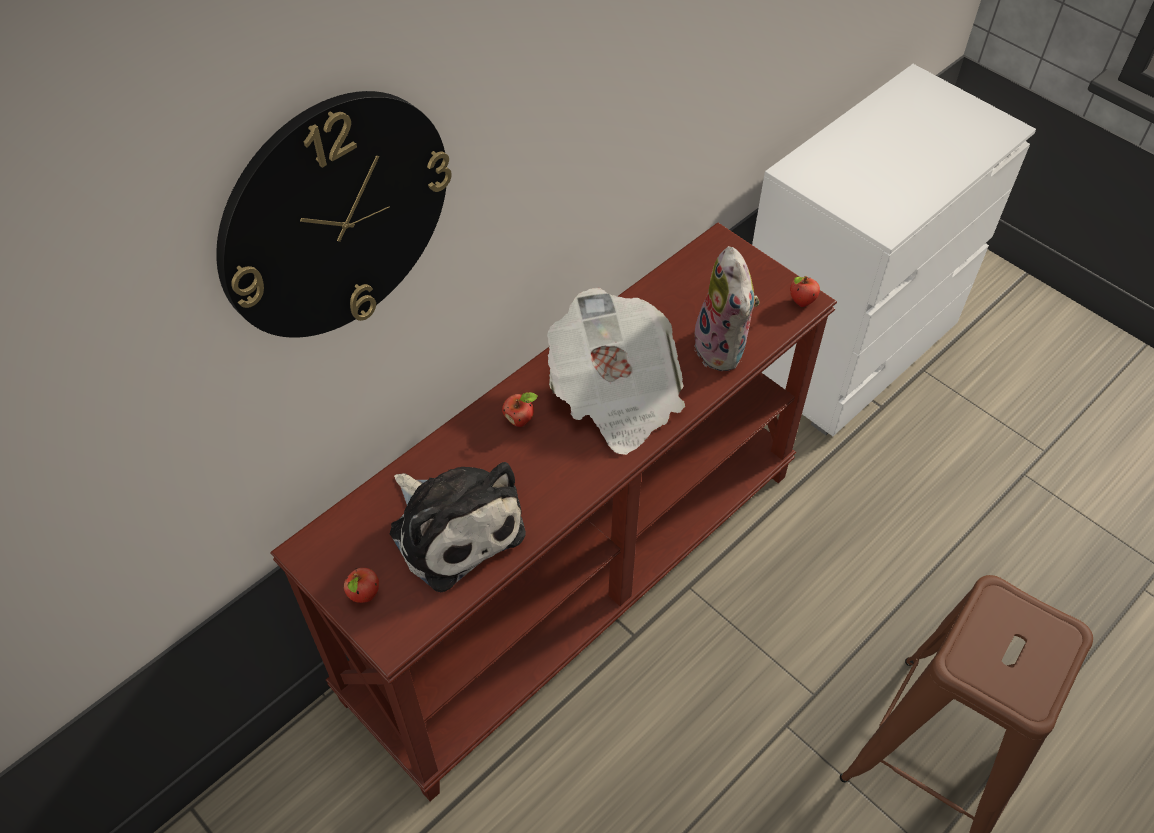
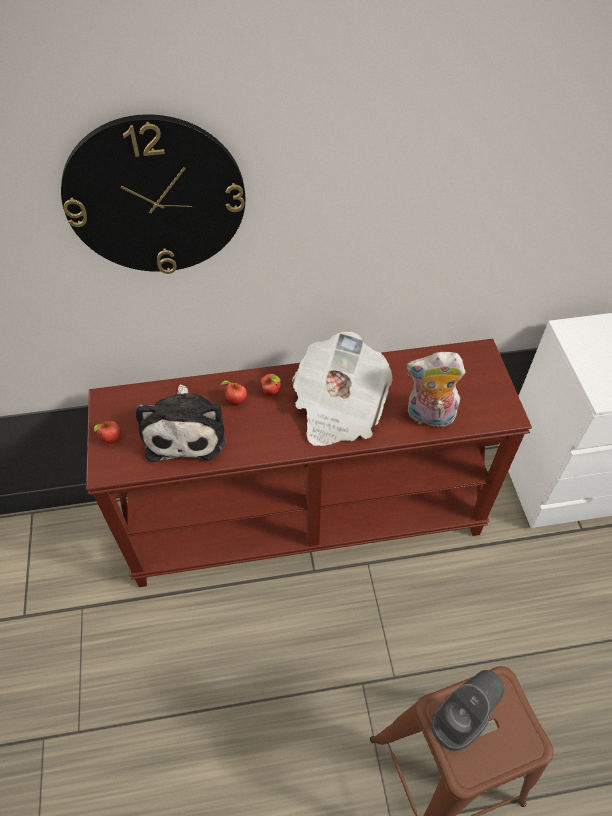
camera: 35 degrees right, 0 degrees up
plush toy [690,246,760,371] -> plush toy turned 75 degrees clockwise [407,352,465,431]
apple [790,276,820,307] -> apple moved to [220,380,247,405]
none -> grey speaker [431,670,505,751]

